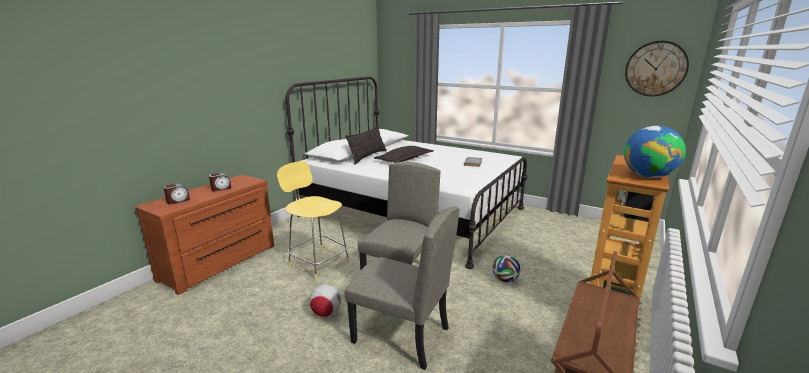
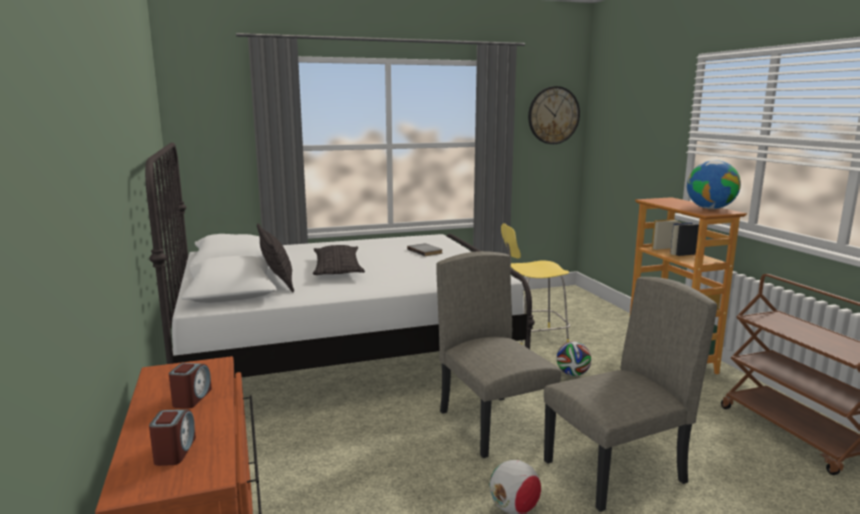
camera: 50 degrees left, 5 degrees down
yellow stool [277,161,349,280] -> yellow stool moved to [501,223,570,344]

